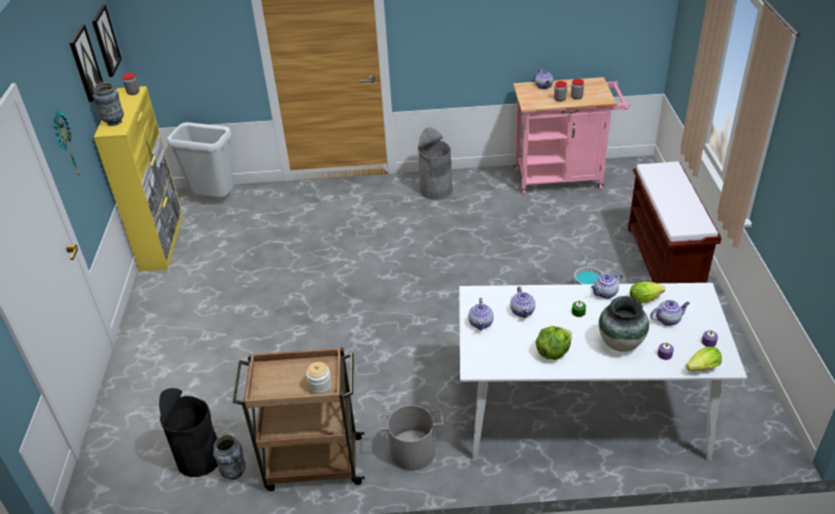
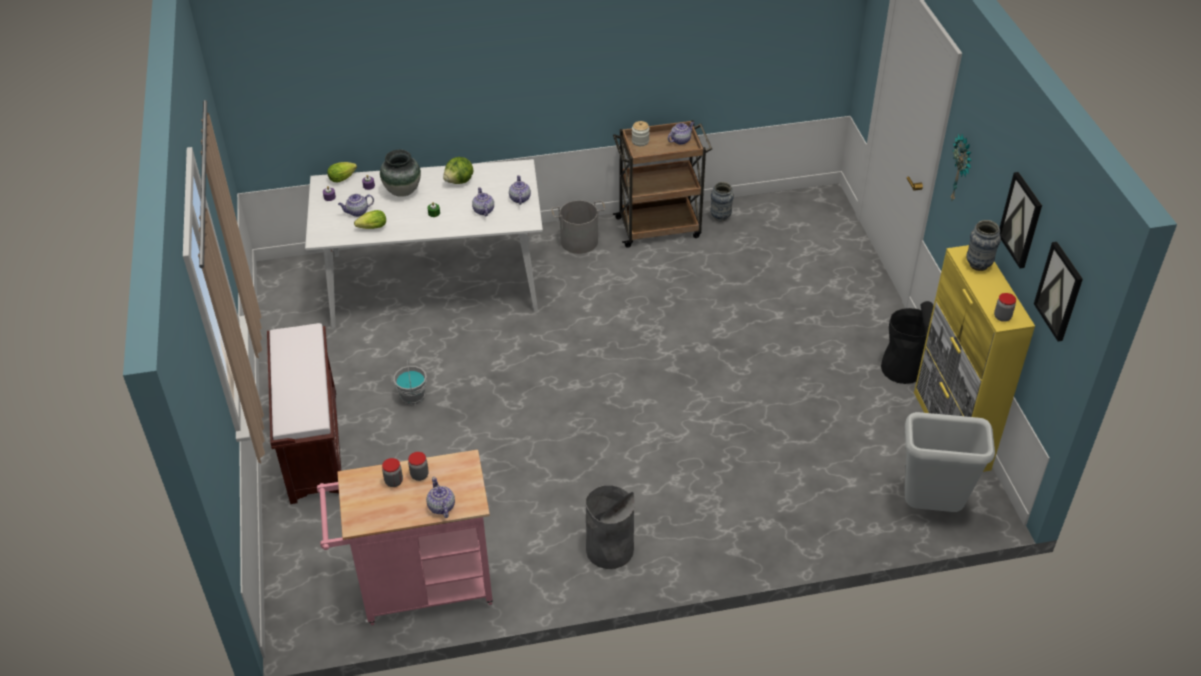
camera: 170 degrees right, 5 degrees up
black trash can [159,388,218,477] -> black trash can moved to [881,301,933,384]
teapot [591,273,623,299] -> teapot moved to [668,122,694,145]

